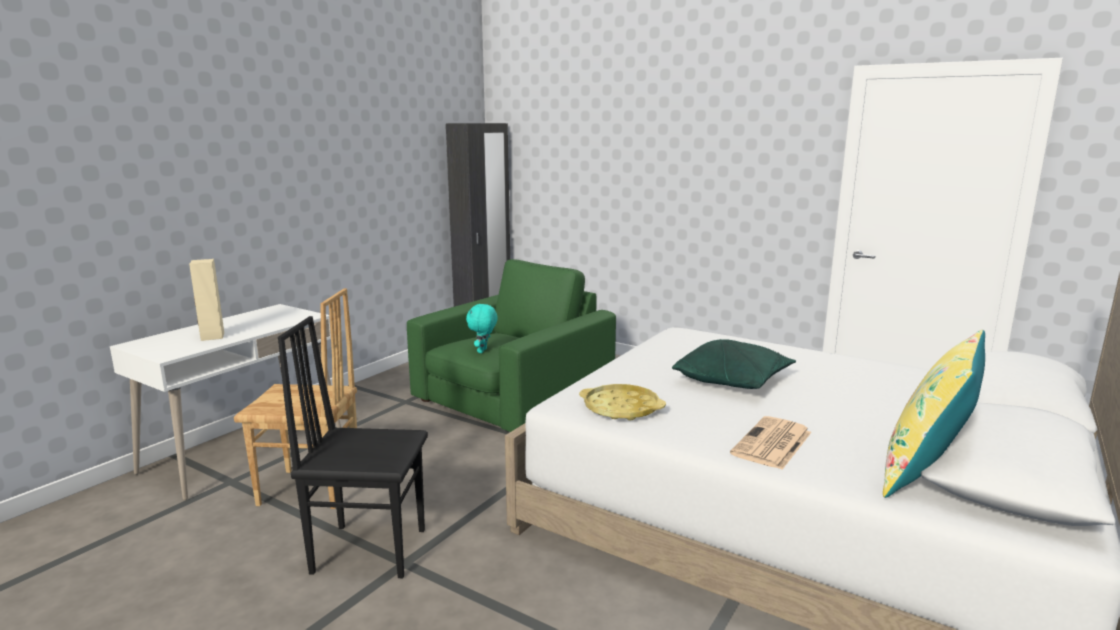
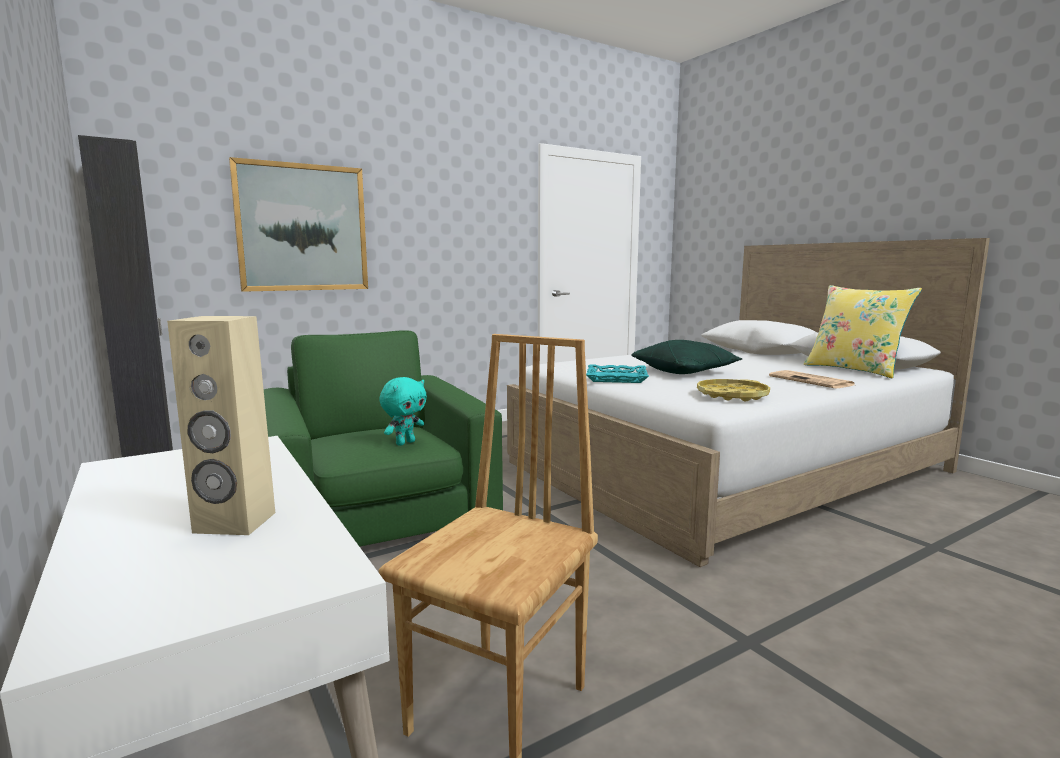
camera: 65 degrees left, 5 degrees down
black chair [278,316,428,578] -> none
turquoise plush toy [466,303,498,353] -> turquoise plush toy turned 90 degrees counterclockwise [379,377,427,446]
none -> picture [229,157,368,292]
none -> turquoise tray [586,364,649,383]

